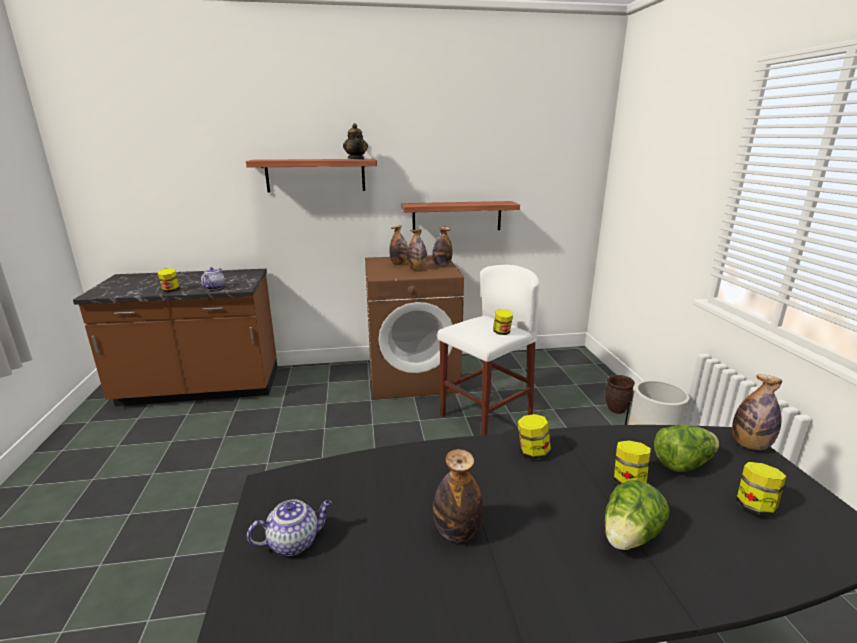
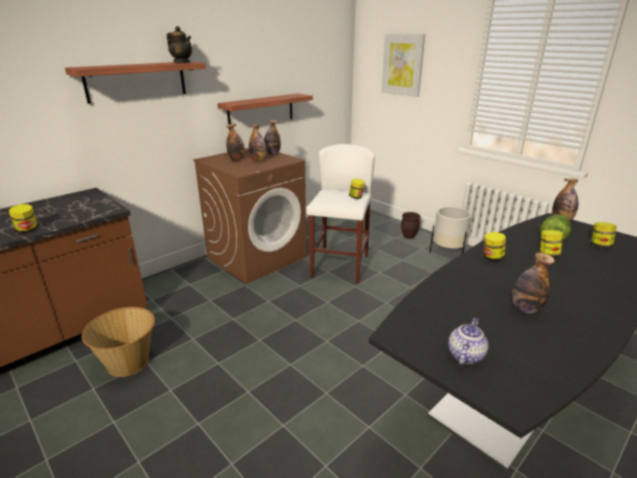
camera: 35 degrees left, 5 degrees up
teapot [201,267,225,290] -> none
lettuce [605,480,669,550] -> none
none -> basket [82,307,155,377]
none -> picture [381,34,425,97]

